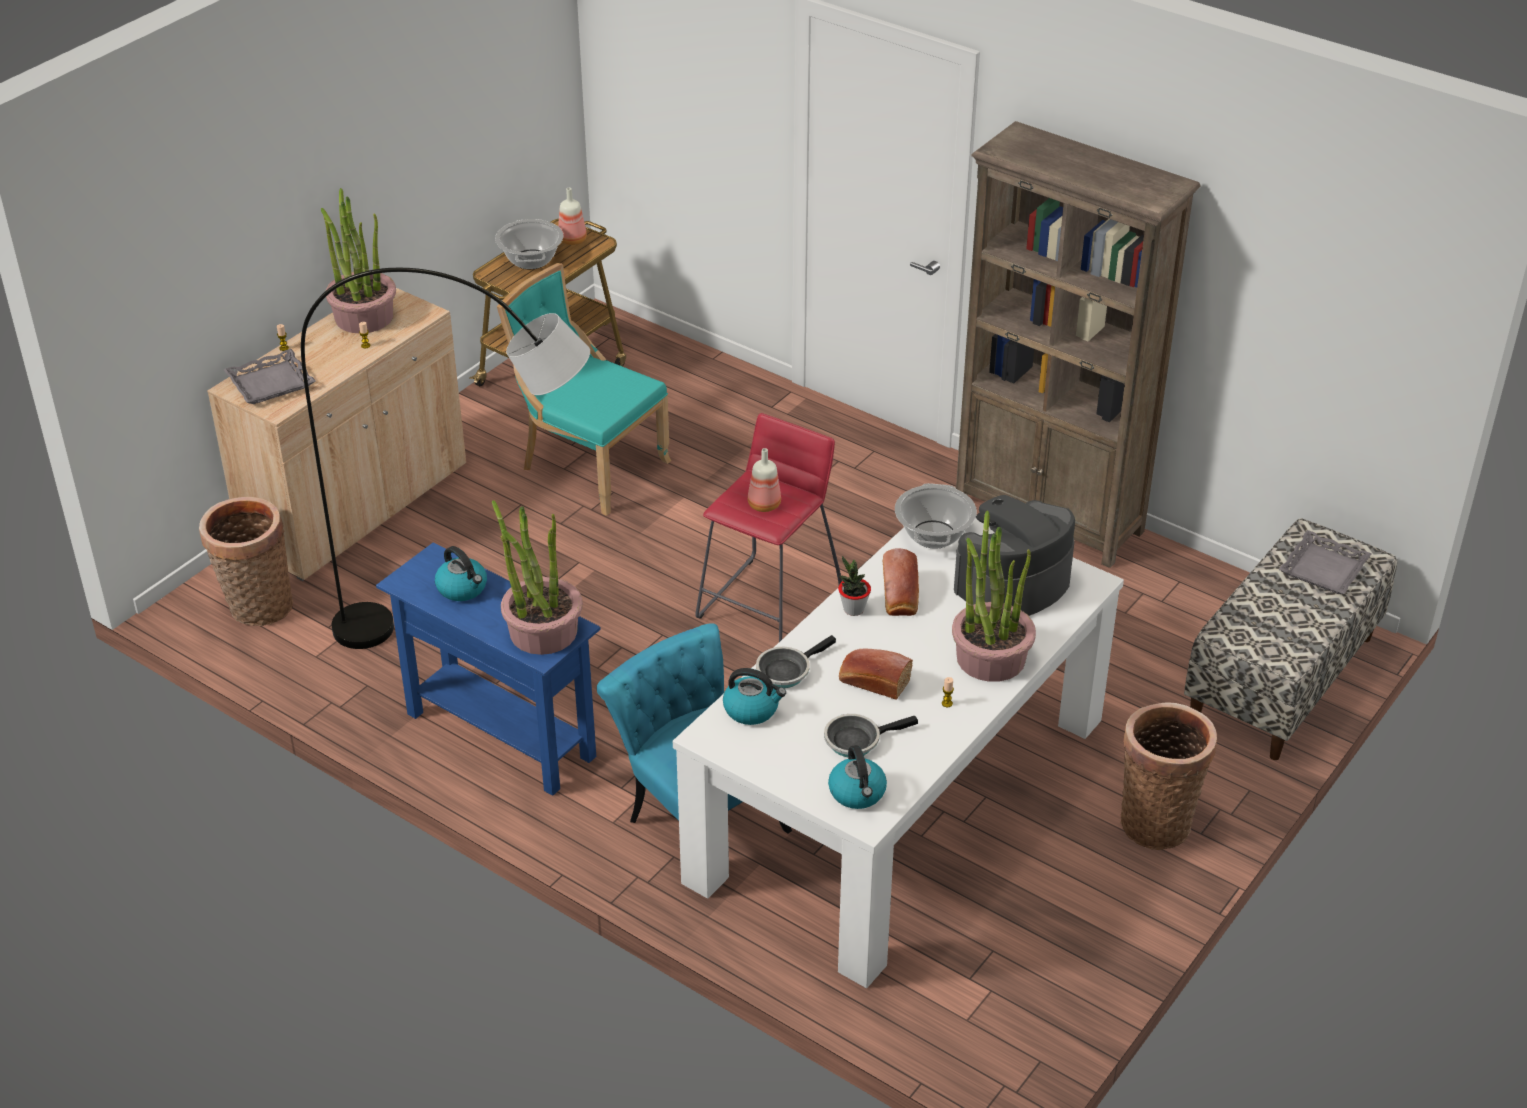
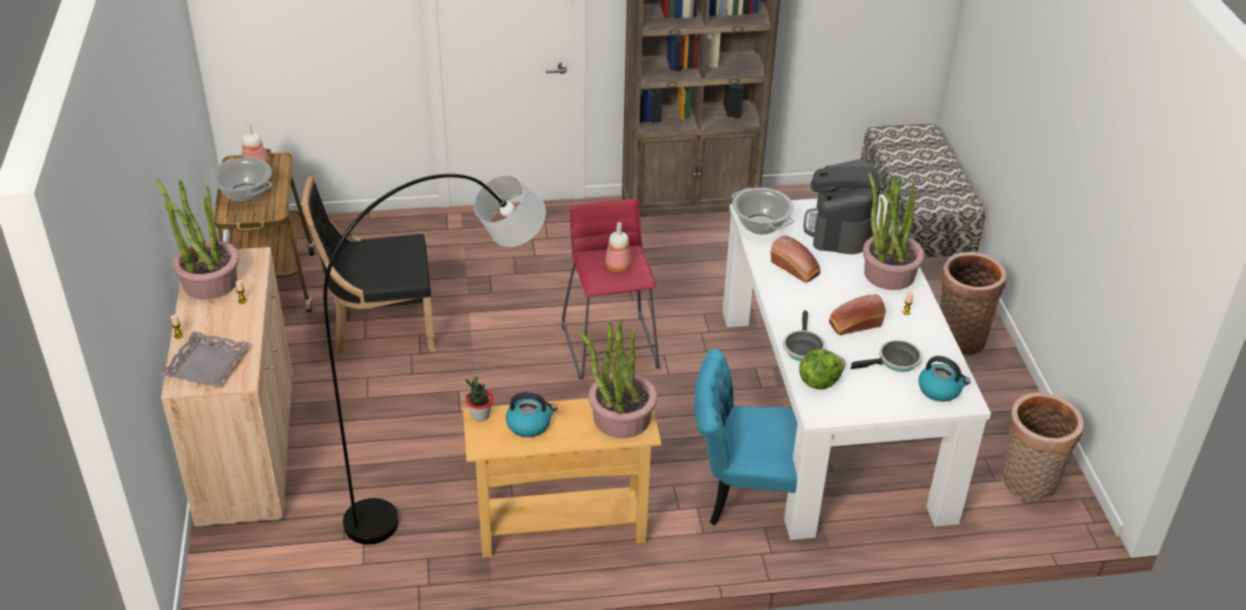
camera: 45 degrees left, 0 degrees up
basket [199,497,293,626] -> basket moved to [1002,393,1083,502]
blue console table [376,542,601,796] -> beige console table [463,398,661,558]
turquoise chair [497,263,671,516] -> black chair [302,176,436,354]
kettle [723,668,786,725] -> lettuce [799,349,846,389]
frying pan [824,714,918,757] -> frying pan turned 135 degrees counterclockwise [851,340,922,372]
potted plant [838,556,871,616] -> potted plant moved to [465,376,494,422]
grey tray [1278,530,1372,594] -> none

